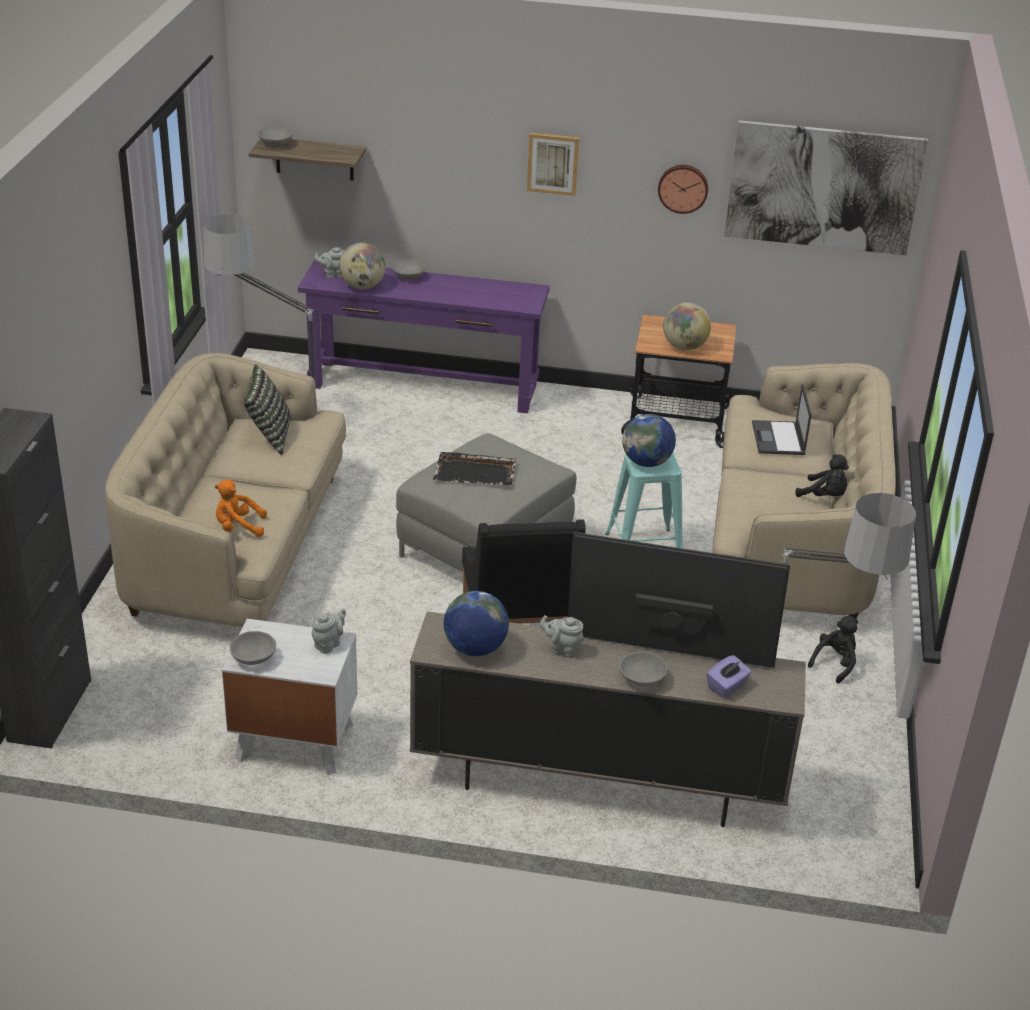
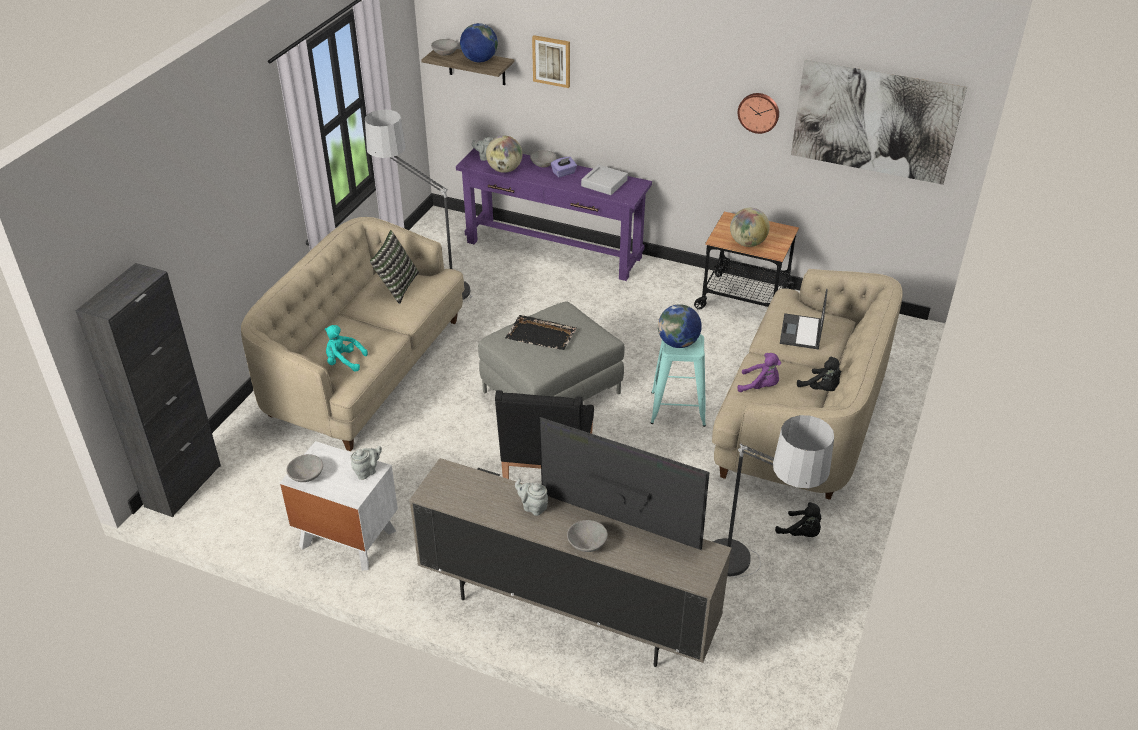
camera: 15 degrees right, 5 degrees up
orange plush toy [215,480,267,537] -> turquoise plush toy [325,325,368,372]
globe [444,591,509,656] -> globe moved to [460,23,498,63]
picture [527,133,579,196] -> picture moved to [532,35,570,88]
purple tissue box [707,655,752,698] -> purple tissue box moved to [551,157,577,177]
black plush toy [808,616,858,684] -> black plush toy turned 75 degrees clockwise [775,502,821,537]
none -> grey tray [581,165,628,195]
none -> purple plush toy [737,353,781,392]

